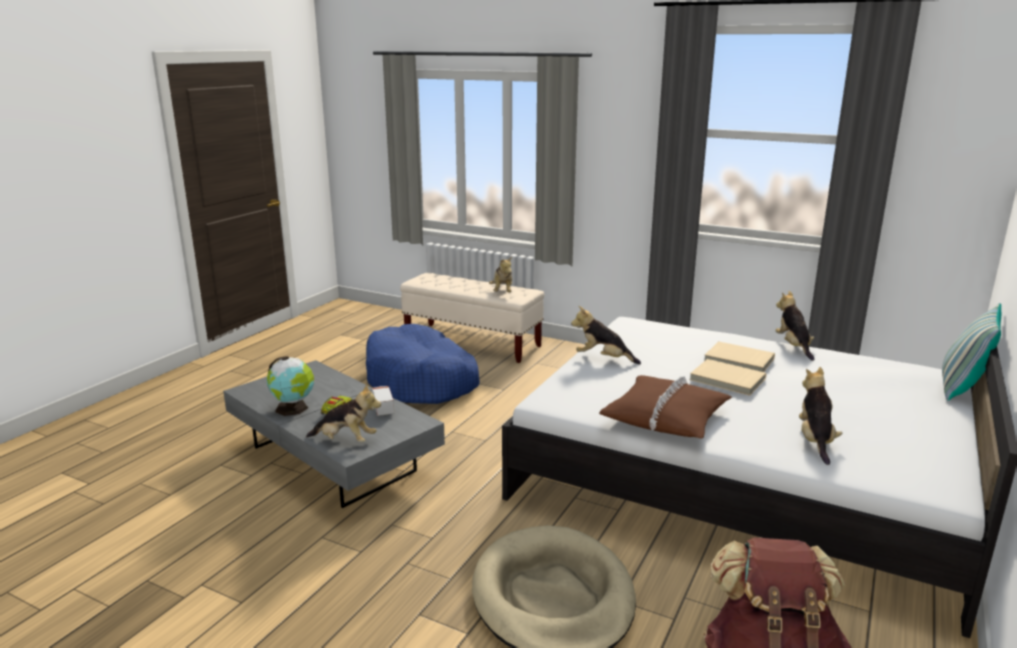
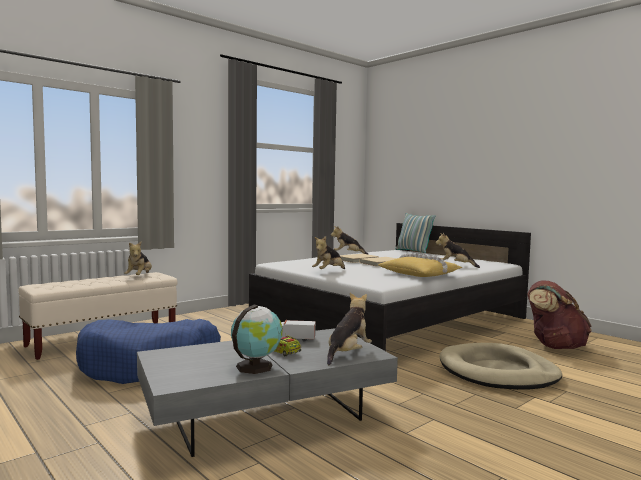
camera: 70 degrees left, 15 degrees down
plush toy [489,256,512,292] -> plush toy turned 75 degrees clockwise [124,242,152,275]
brown pillow [599,375,732,438] -> yellow pillow [378,253,462,277]

